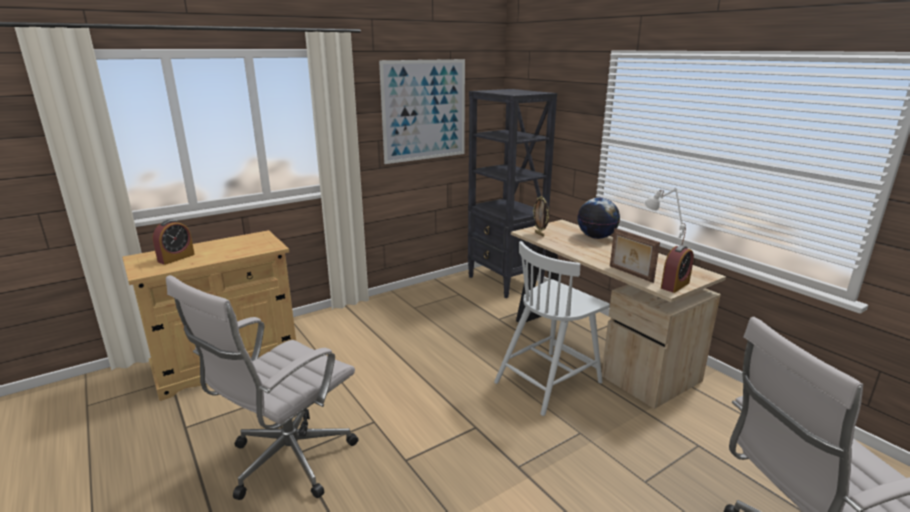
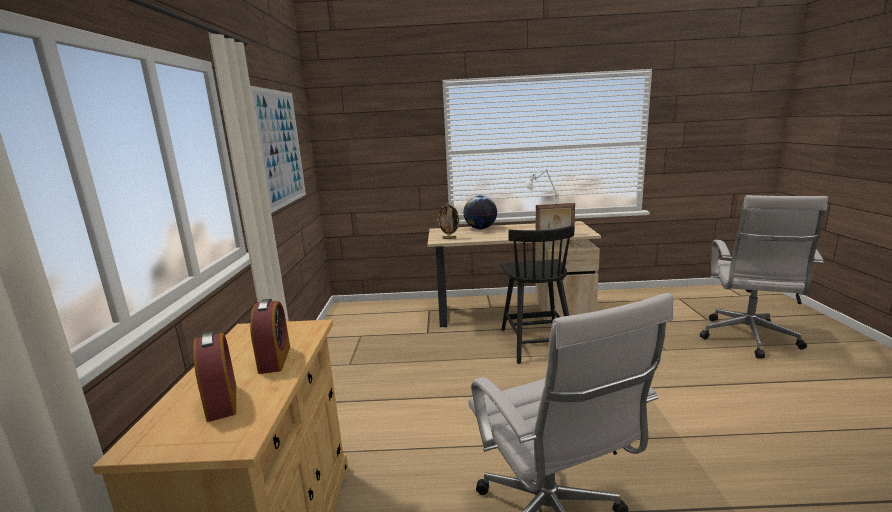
camera: 55 degrees left, 5 degrees down
black bookcase [467,89,557,298] -> none
white chair [494,241,610,416] -> black chair [500,225,575,364]
alarm clock [661,245,694,293] -> alarm clock moved to [250,299,290,374]

